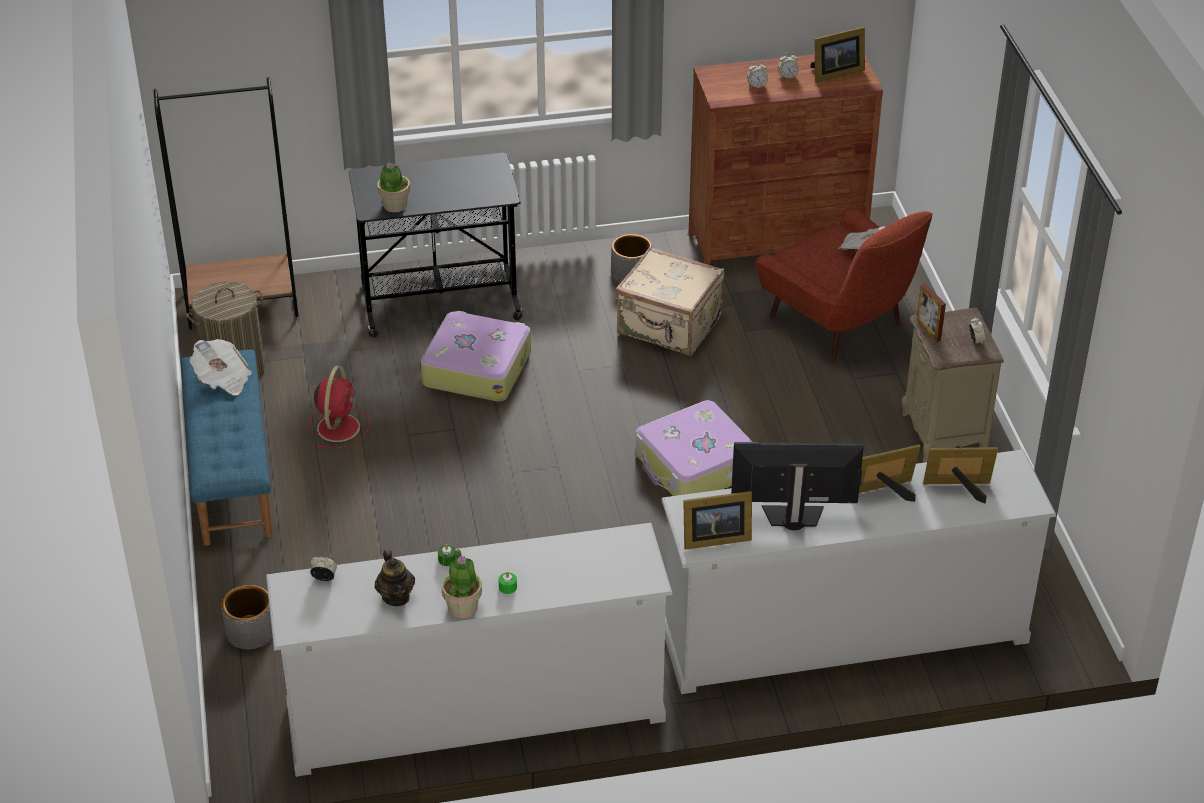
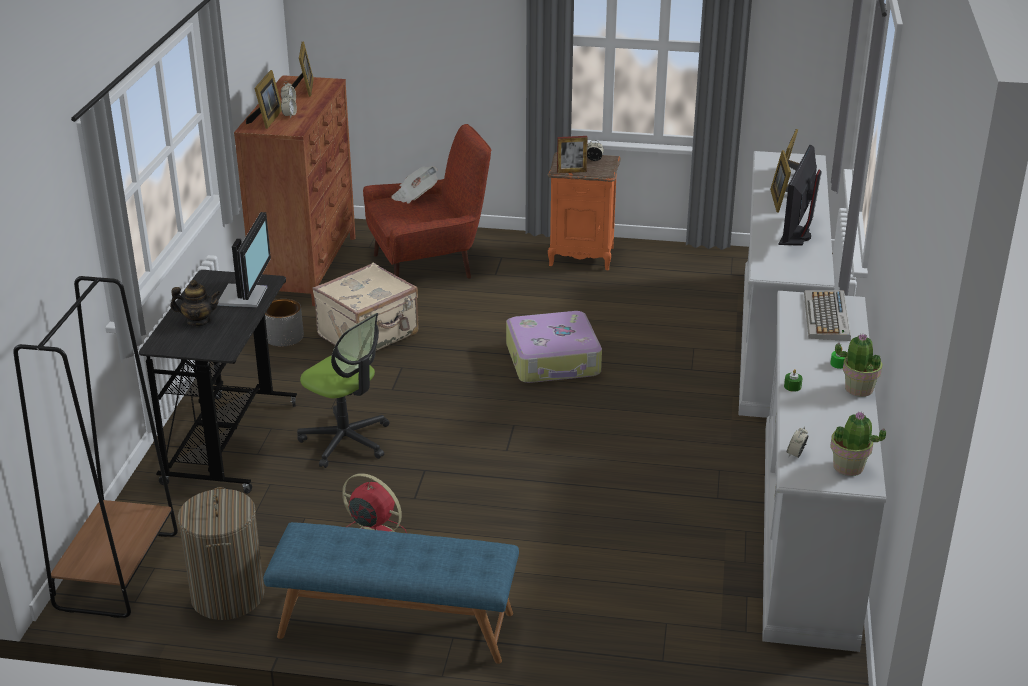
camera: 70 degrees left, 10 degrees down
newspaper [190,339,252,396] -> none
grey planter [221,585,273,649] -> none
teapot [375,549,415,606] -> teapot moved to [170,280,221,326]
potted plant [378,162,410,212] -> potted plant moved to [831,411,886,476]
suitcase [420,310,531,402] -> office chair [297,313,390,468]
picture frame [683,491,752,550] -> picture frame moved to [246,70,282,129]
beige nightstand [902,307,1004,463] -> orange nightstand [548,152,621,270]
none -> monitor [217,212,271,308]
none -> keyboard [804,290,851,341]

